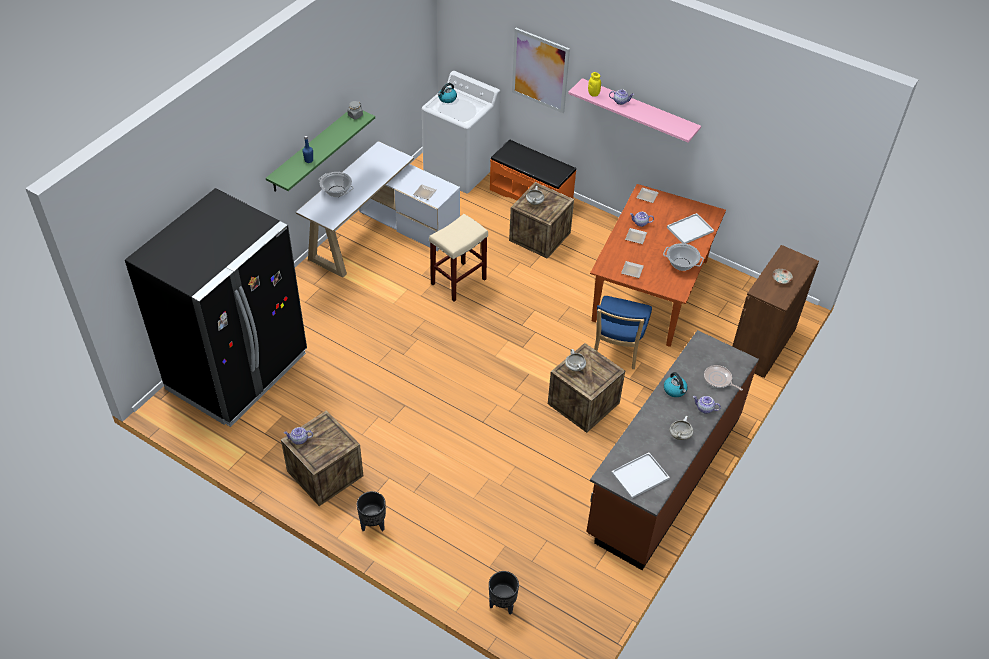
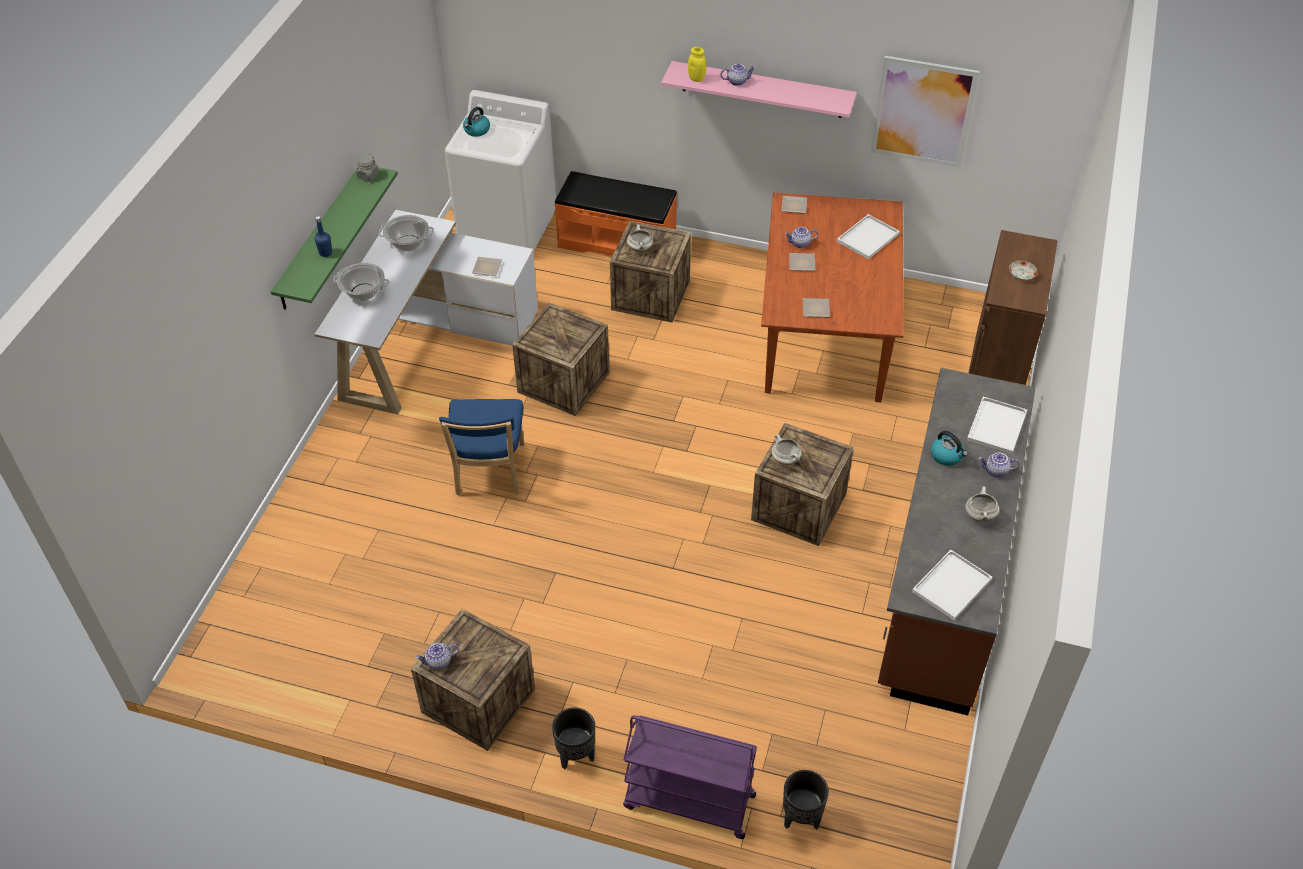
camera: 15 degrees left, 0 degrees up
black fridge [125,188,307,427] -> none
beige stool [429,214,488,301] -> crate [512,302,610,416]
picture [512,28,570,113] -> picture moved to [871,56,979,168]
blue chair [594,296,652,369] -> blue chair moved to [439,399,524,495]
cooking pot [663,243,704,271] -> cooking pot moved to [379,215,434,251]
frying pan [704,365,743,391] -> white tray [967,397,1027,454]
none -> purple cart [623,715,757,839]

